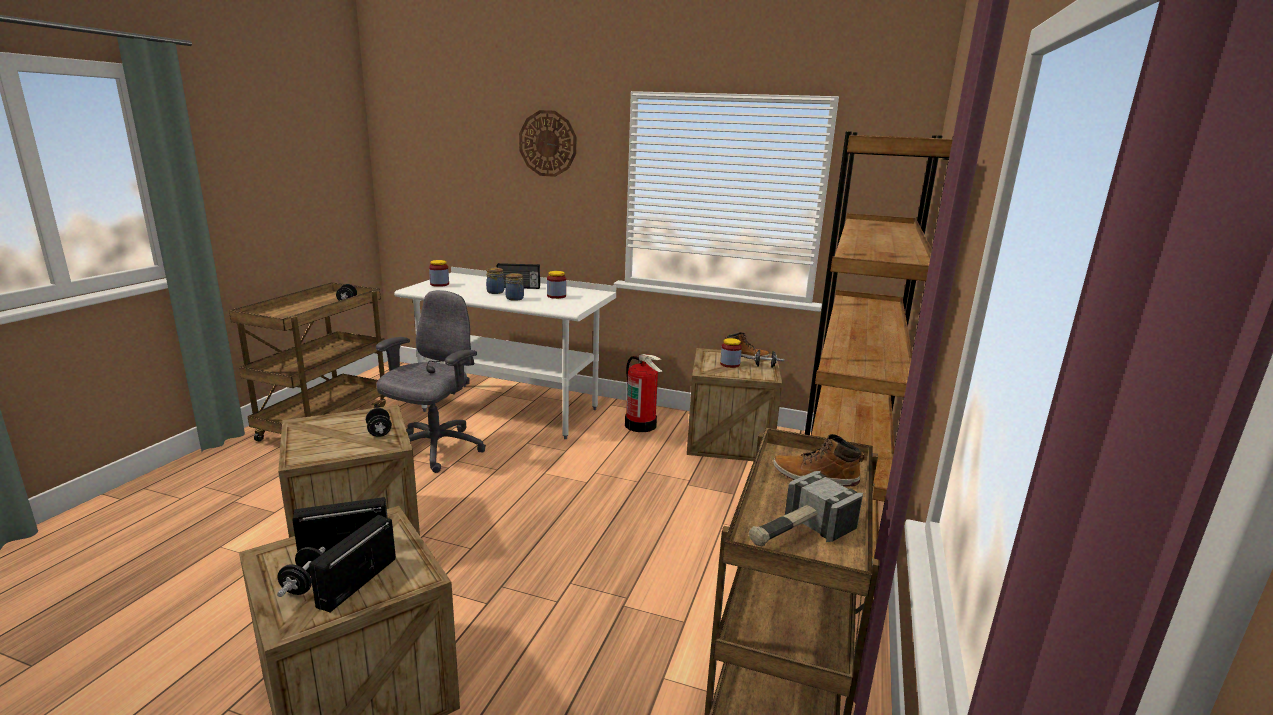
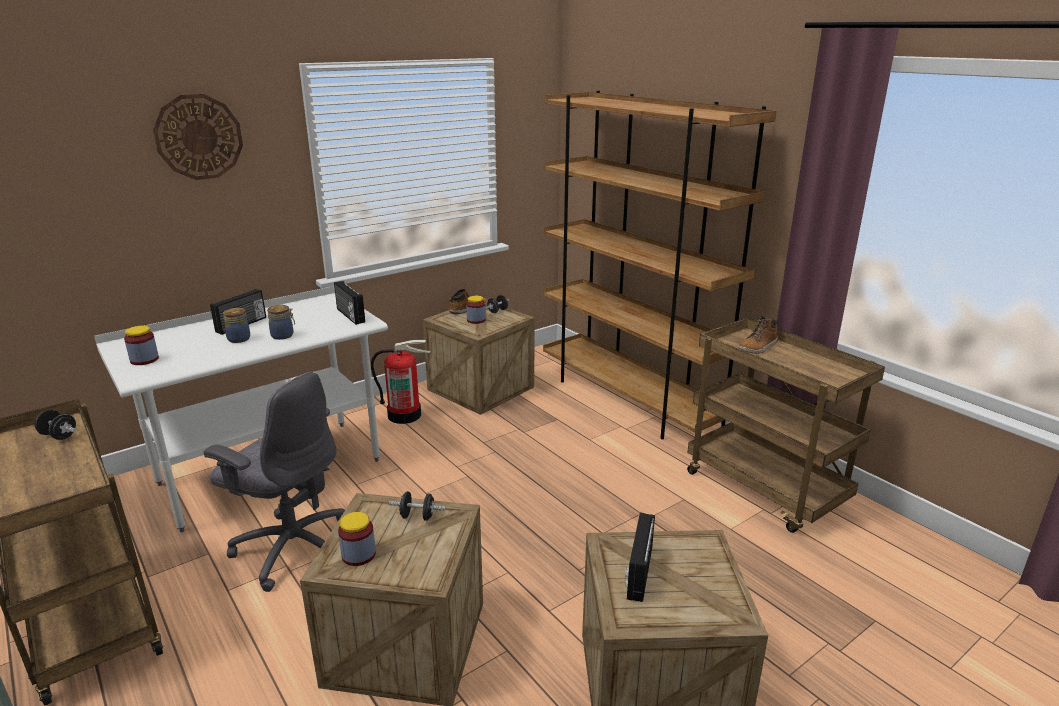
camera: 55 degrees left, 5 degrees up
black dumbbell [277,547,325,597] -> none
radio [309,515,396,613] -> radio moved to [334,281,365,325]
grey office chair [376,290,486,473] -> grey office chair turned 150 degrees clockwise [204,372,345,592]
jar [547,271,566,299] -> jar moved to [338,512,376,566]
hammer [749,471,863,547] -> none

